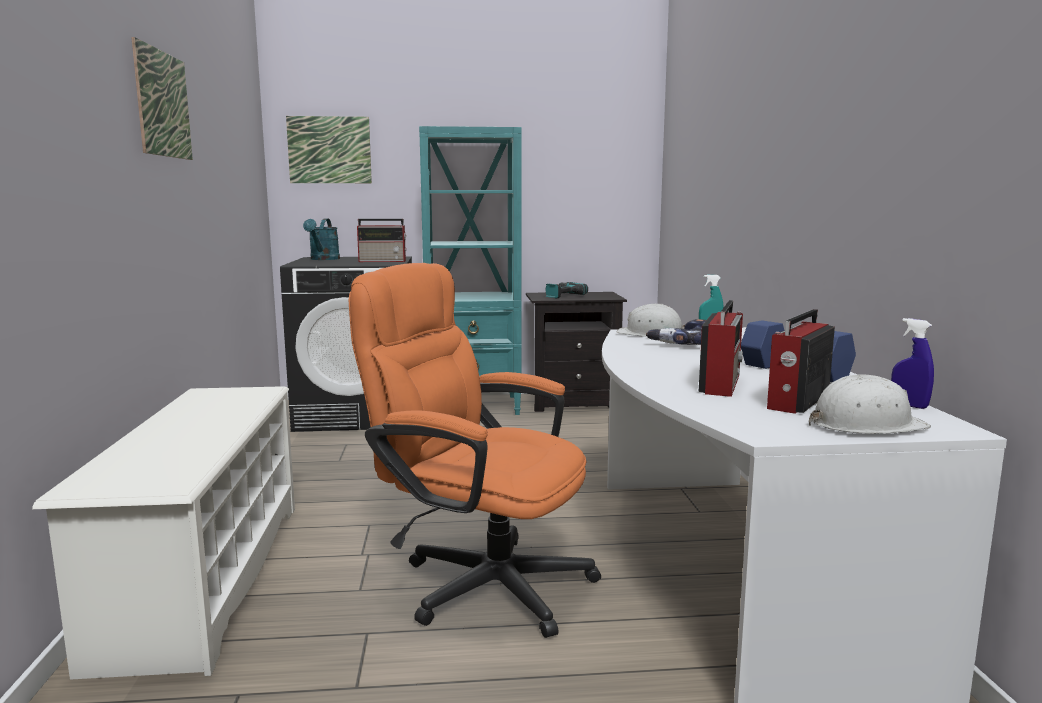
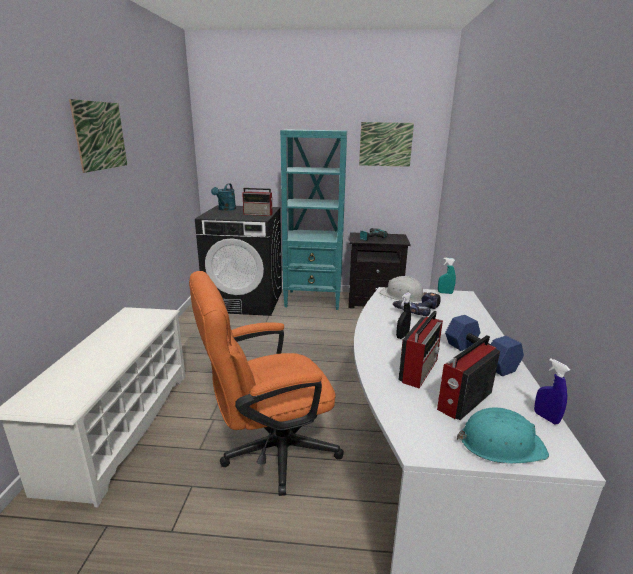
camera: 10 degrees right, 10 degrees up
picture [286,116,372,183] -> picture moved to [359,122,414,167]
orange office chair [348,263,601,638] -> orange office chair turned 60 degrees counterclockwise [189,271,344,496]
white hard hat [809,374,931,434] -> turquoise hard hat [457,408,549,464]
none -> black spray bottle [396,293,411,339]

